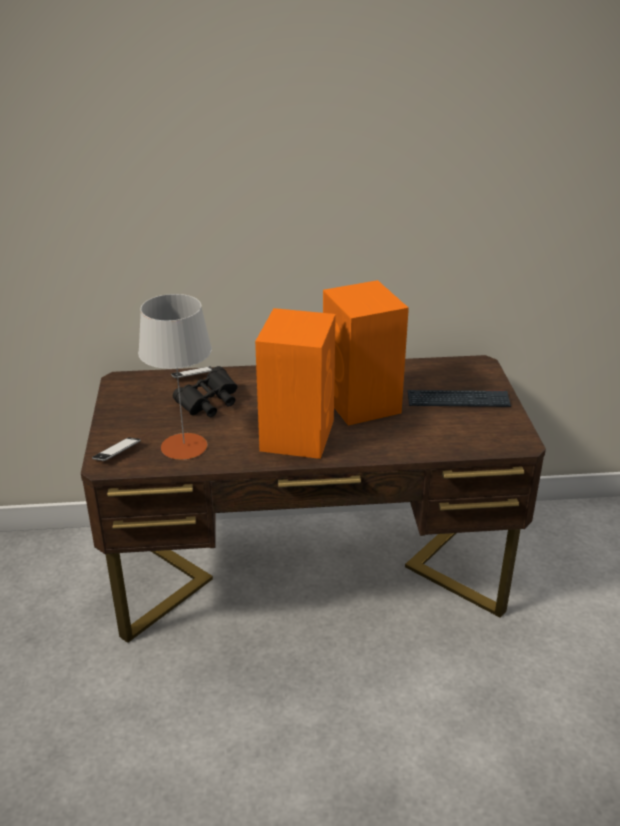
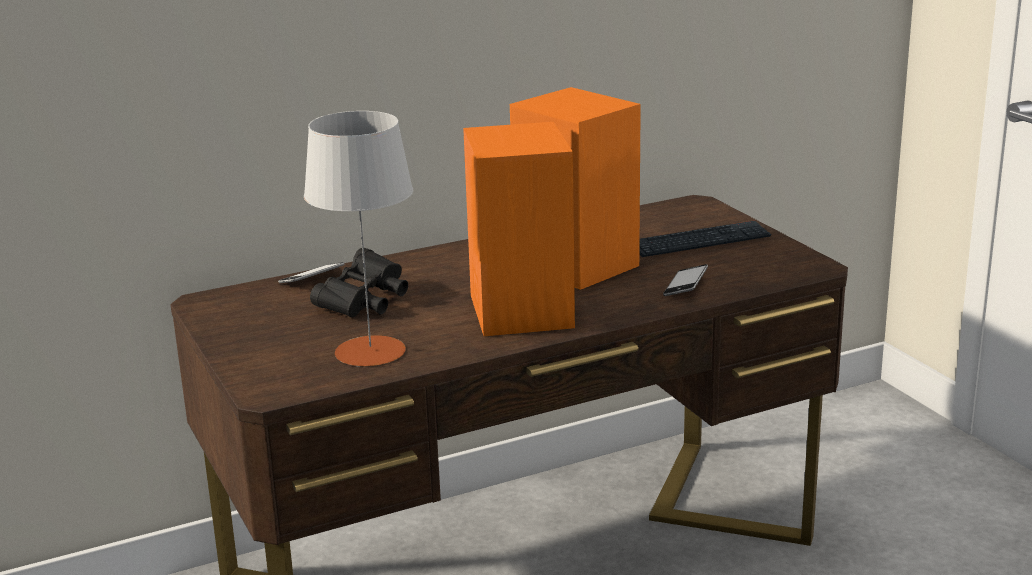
camera: 20 degrees left, 10 degrees down
phone [92,437,141,461] -> phone moved to [663,264,708,296]

